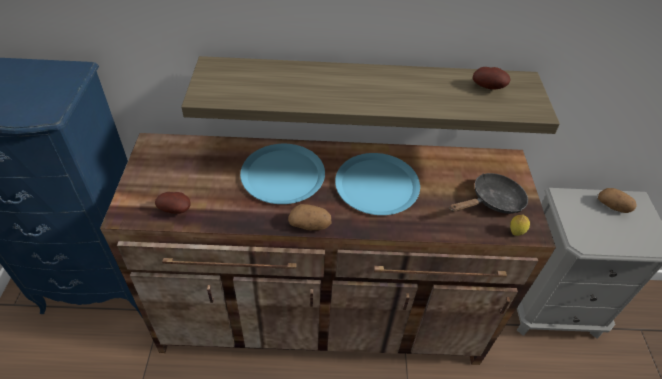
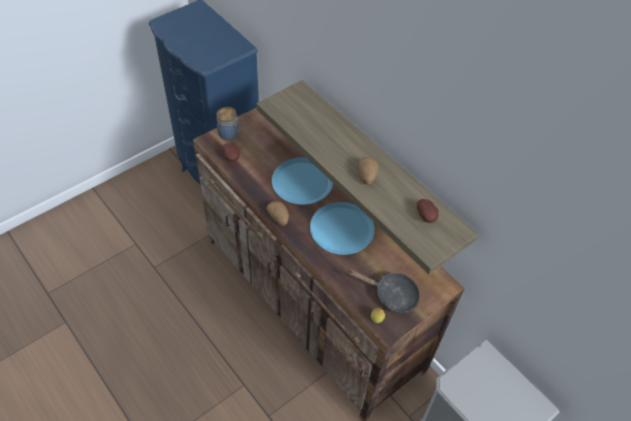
camera: 50 degrees right, 5 degrees up
potato [598,188,637,213] -> potato moved to [359,157,378,185]
none -> jar [216,107,240,140]

